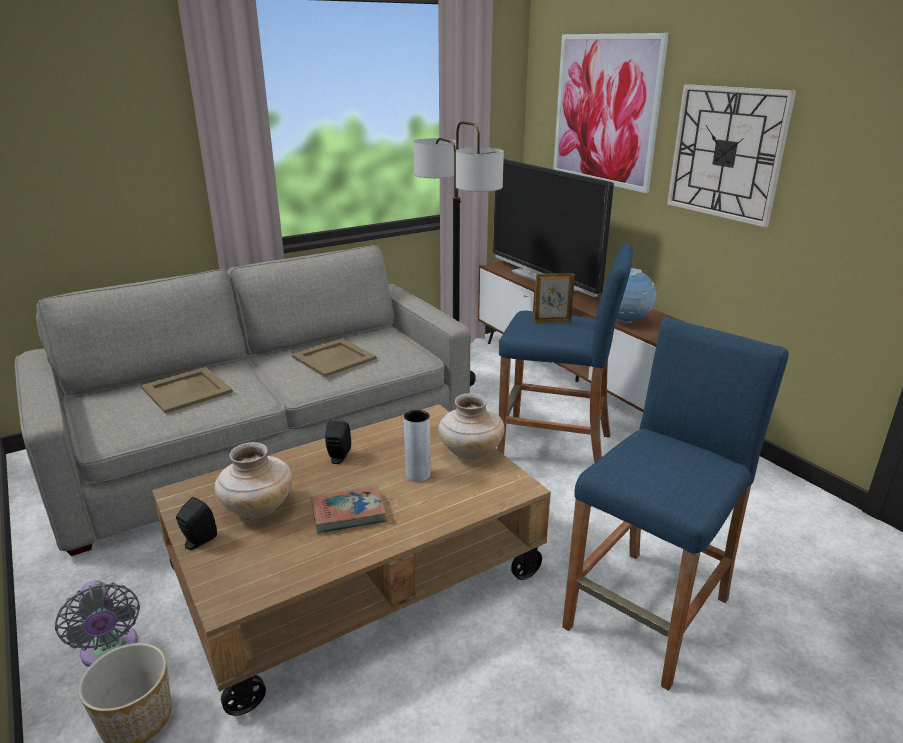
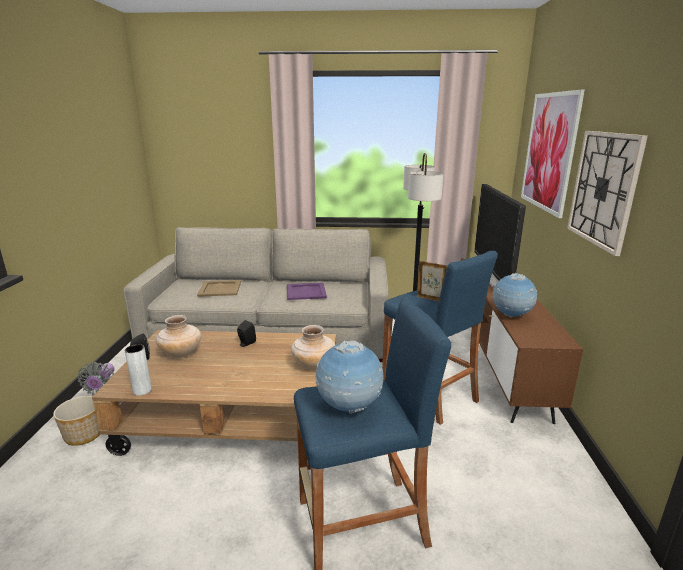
camera: 35 degrees right, 5 degrees down
beige tray [292,338,377,377] -> purple tray [287,283,327,300]
book [311,486,387,533] -> none
grey vase [404,410,431,482] -> grey vase moved to [125,344,152,396]
none -> globe [315,341,384,414]

